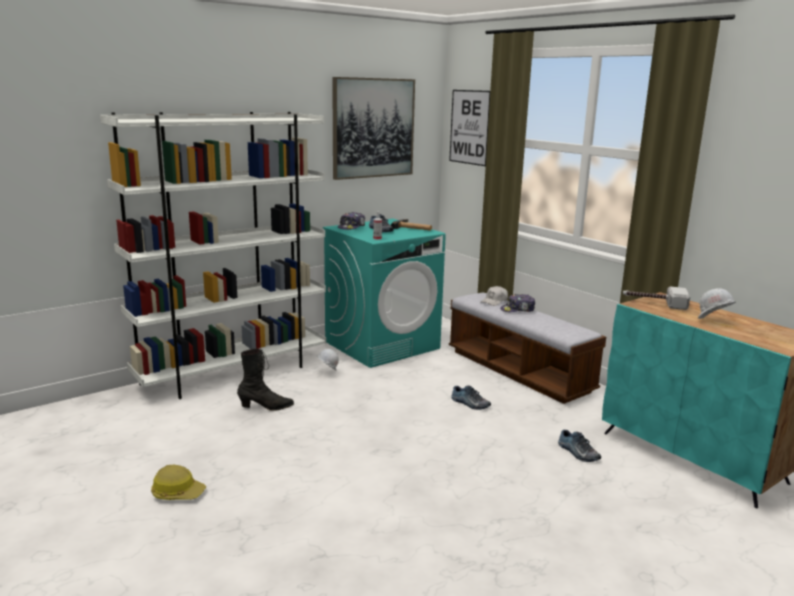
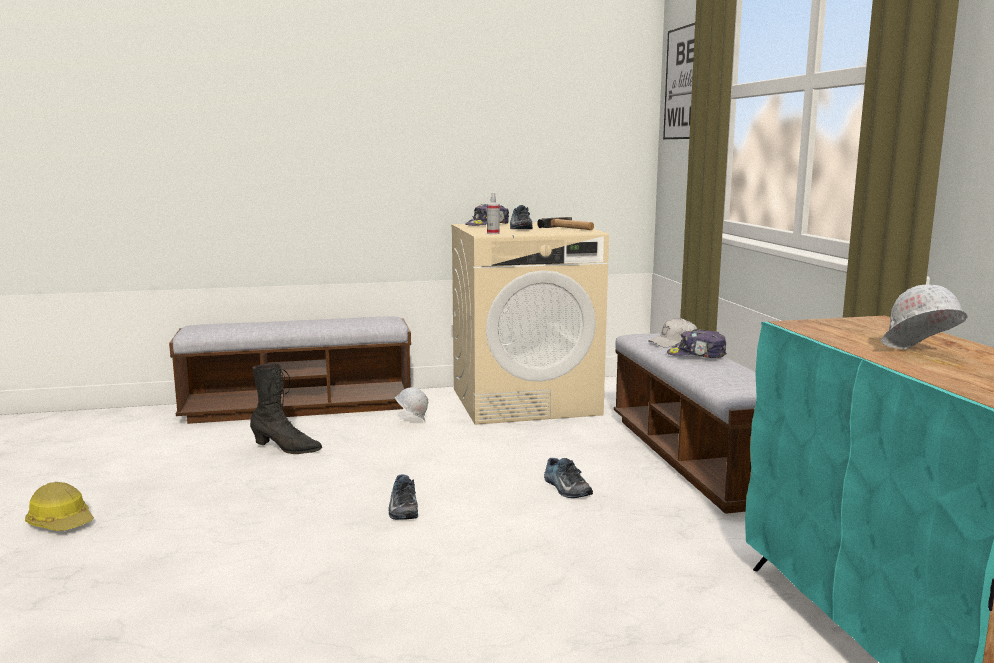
camera: 25 degrees right, 5 degrees down
white bookcase [100,112,326,399] -> bench [169,317,411,424]
turquoise washing machine [323,219,446,368] -> beige washing machine [451,222,609,425]
picture [332,77,415,180] -> none
shoe [558,430,601,462] -> shoe moved to [388,474,418,520]
hammer [623,287,690,310] -> none

